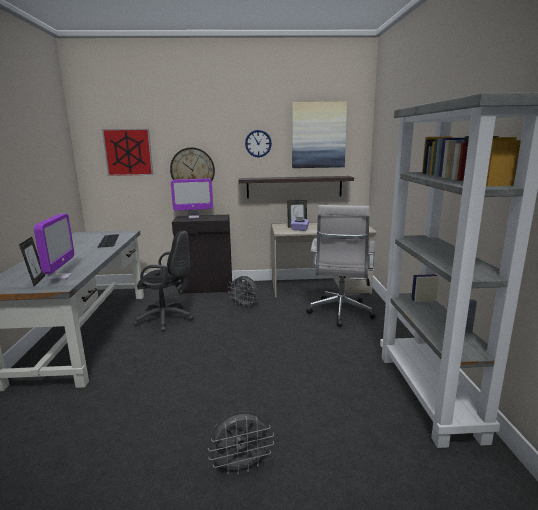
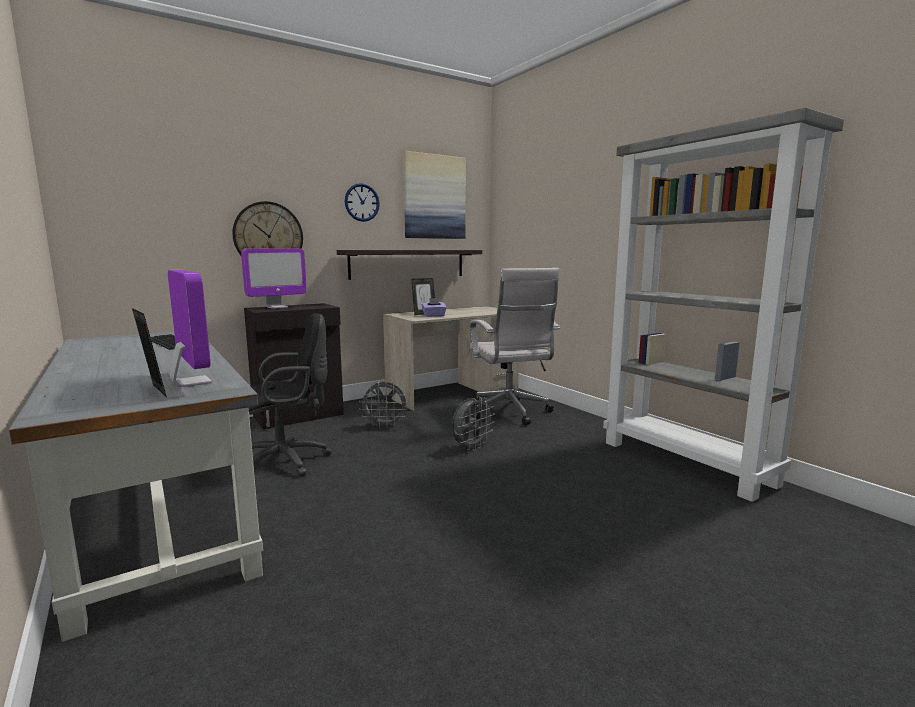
camera: 30 degrees left, 5 degrees down
picture [102,129,153,176] -> none
grey fan [208,411,274,475] -> grey fan moved to [452,397,495,451]

